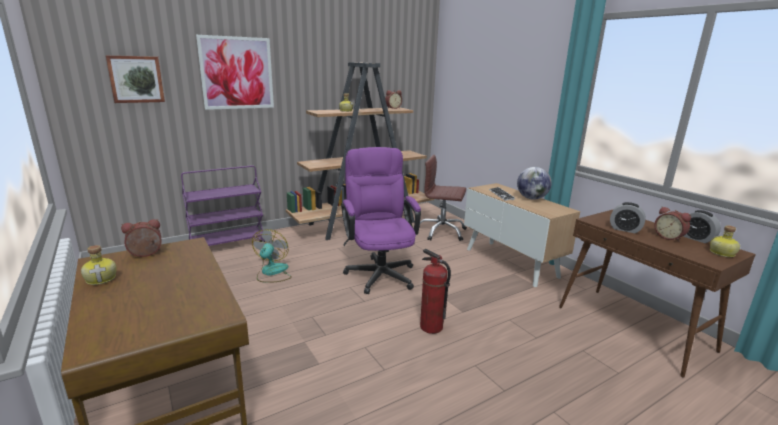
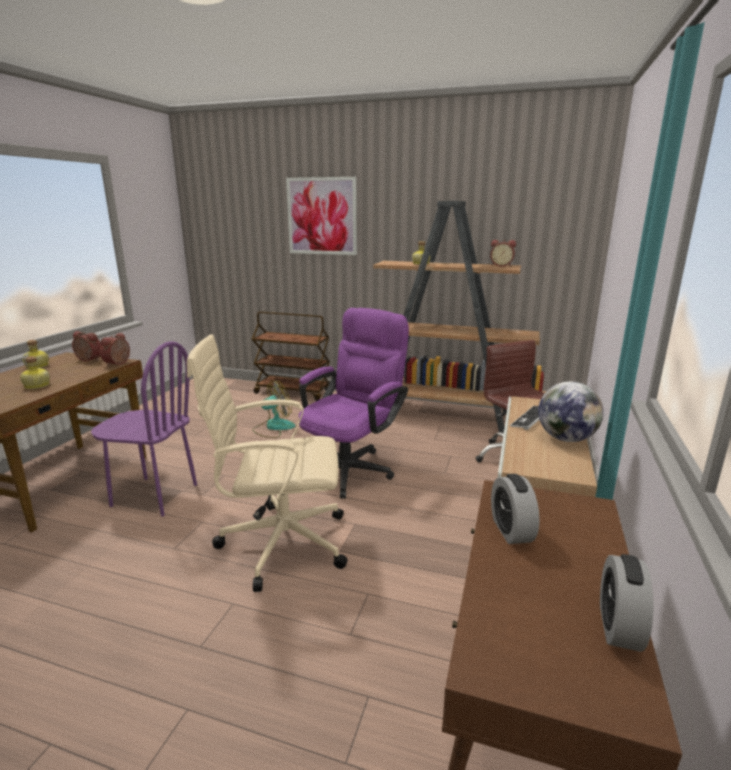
camera: 50 degrees right, 0 degrees up
picture [106,55,165,103] -> none
purple cart [181,165,265,246] -> brown cart [252,311,330,401]
fire extinguisher [420,249,451,334] -> beige office chair [187,334,348,592]
alarm clock [654,207,691,242] -> alarm clock moved to [100,332,130,366]
bottle [710,226,740,257] -> bottle moved to [20,356,50,389]
none -> purple chair [91,341,197,516]

